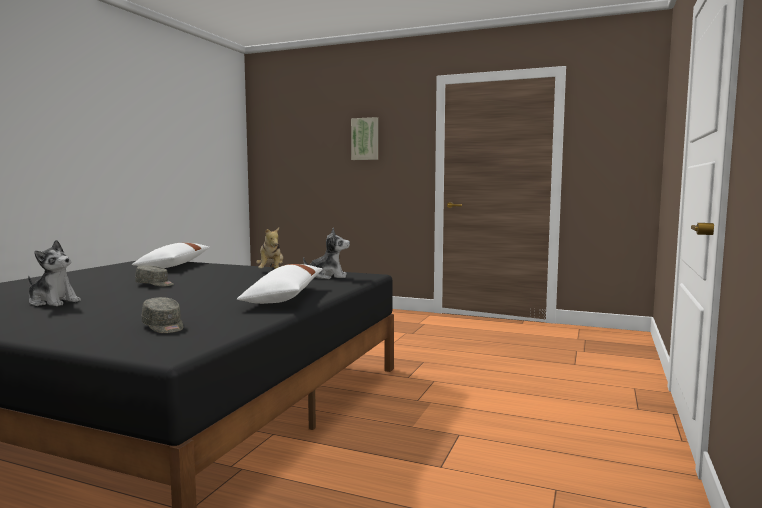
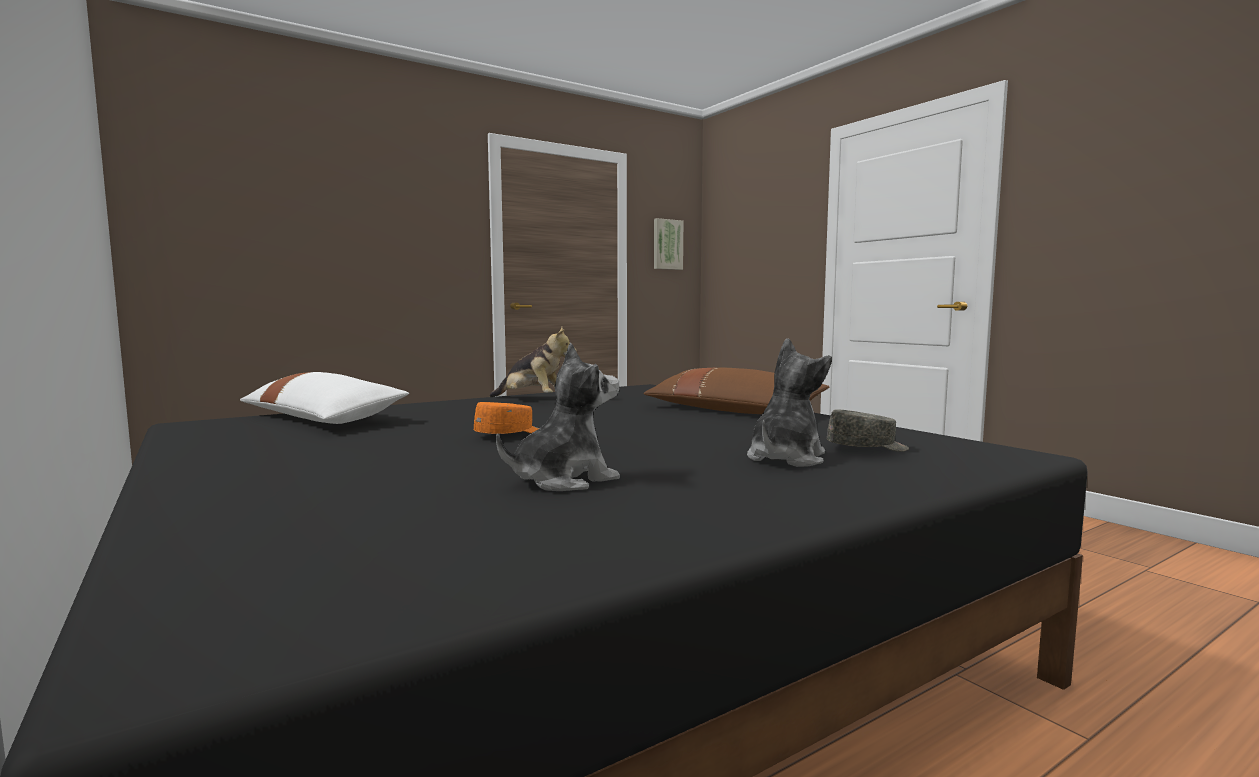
camera: 55 degrees left, 0 degrees up
grey cap [135,265,174,287] -> orange cap [474,402,539,434]
white pillow [237,264,323,304] -> brown pillow [644,367,829,414]
plush toy [303,228,350,279] -> plush toy moved to [747,338,832,467]
picture [351,117,378,160] -> picture moved to [654,218,683,270]

